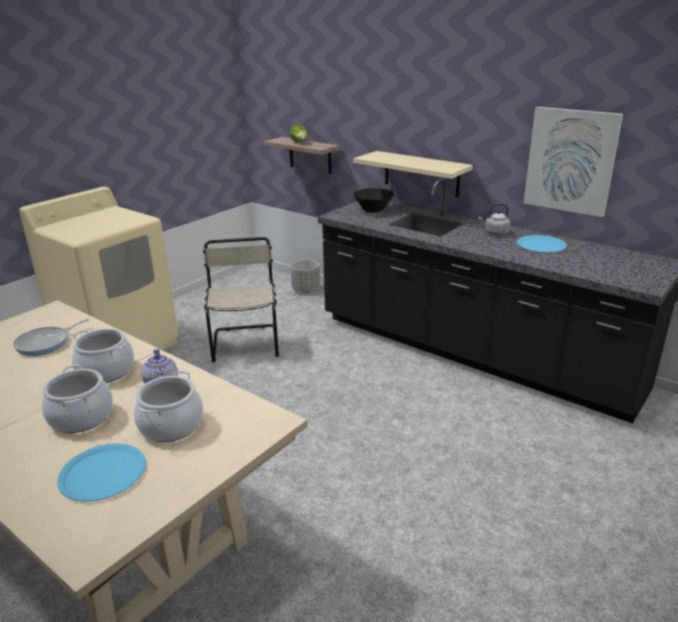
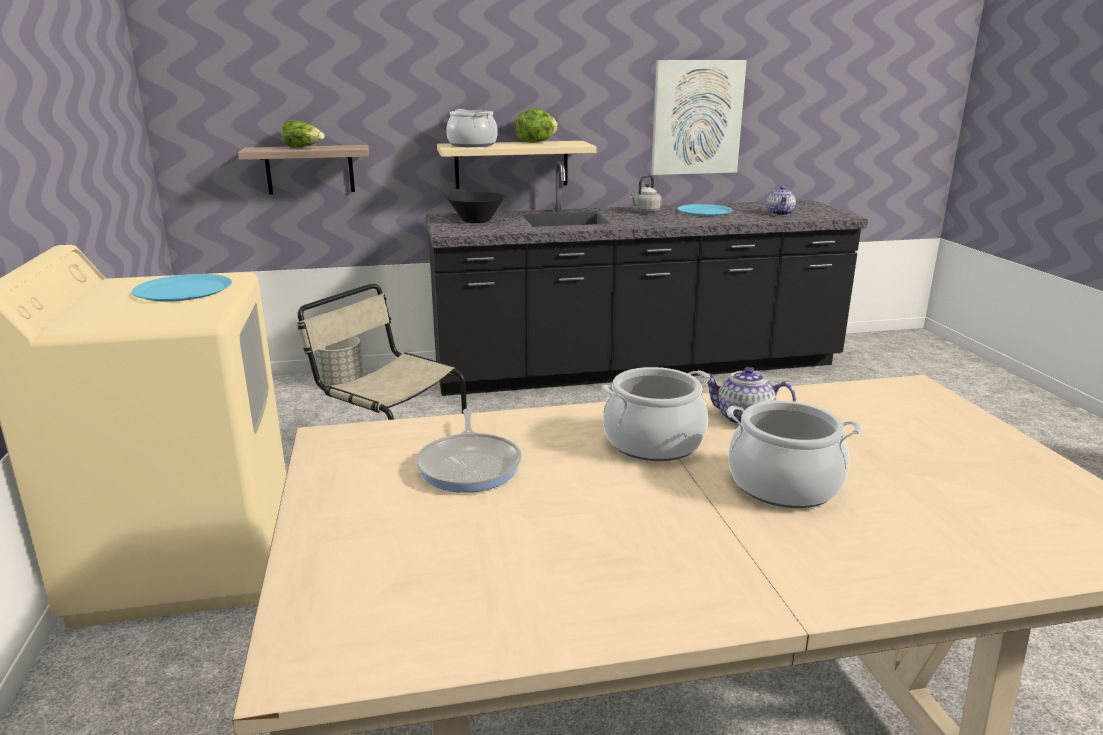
camera: 50 degrees left, 5 degrees down
blue plate [57,444,146,502] -> blue plate moved to [132,274,232,302]
cooking pot [133,370,203,442] -> cooking pot moved to [446,109,498,147]
none -> lettuce [515,109,558,143]
none -> teapot [766,186,796,216]

